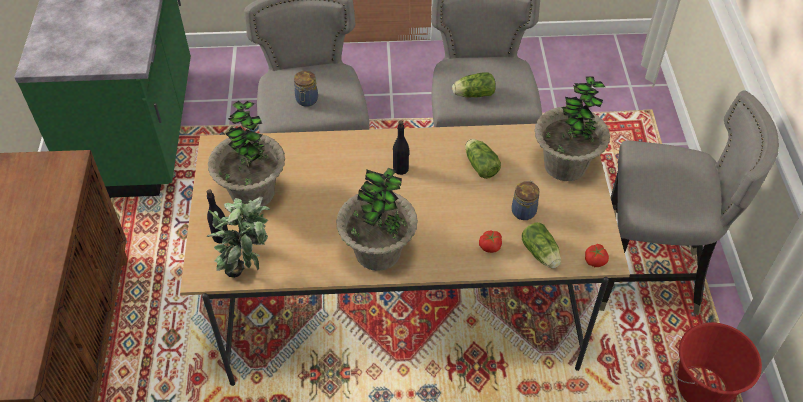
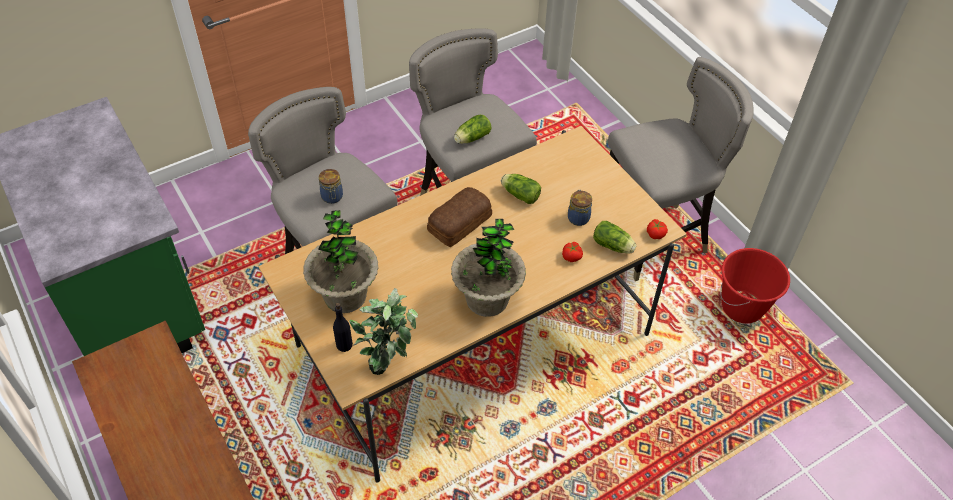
camera: 30 degrees left, 0 degrees up
black bottle [393,121,409,175] -> bread [427,187,492,248]
potted plant [534,77,610,181] -> none

